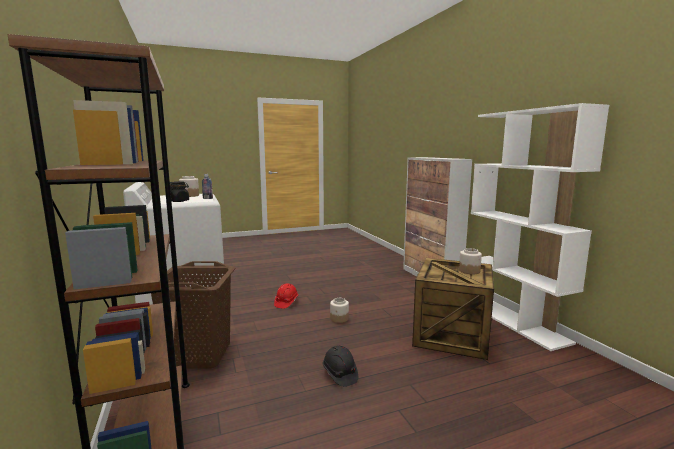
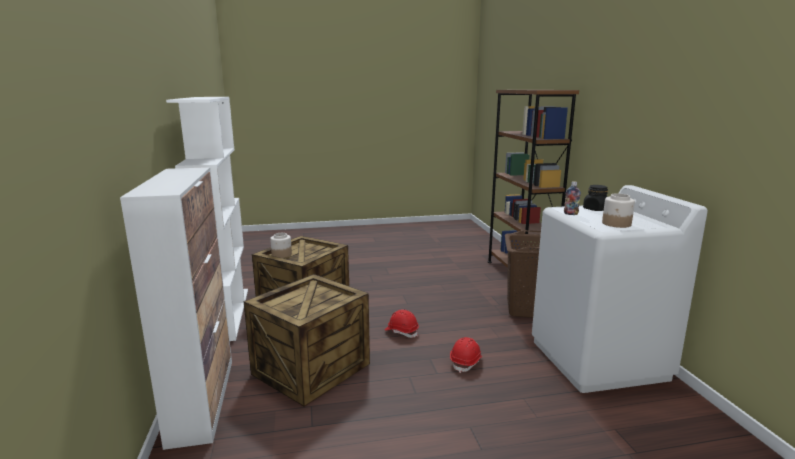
camera: 170 degrees left, 5 degrees up
black hard hat [323,346,358,387] -> none
jar [330,298,349,323] -> red hard hat [385,309,419,338]
none -> crate [244,274,370,406]

